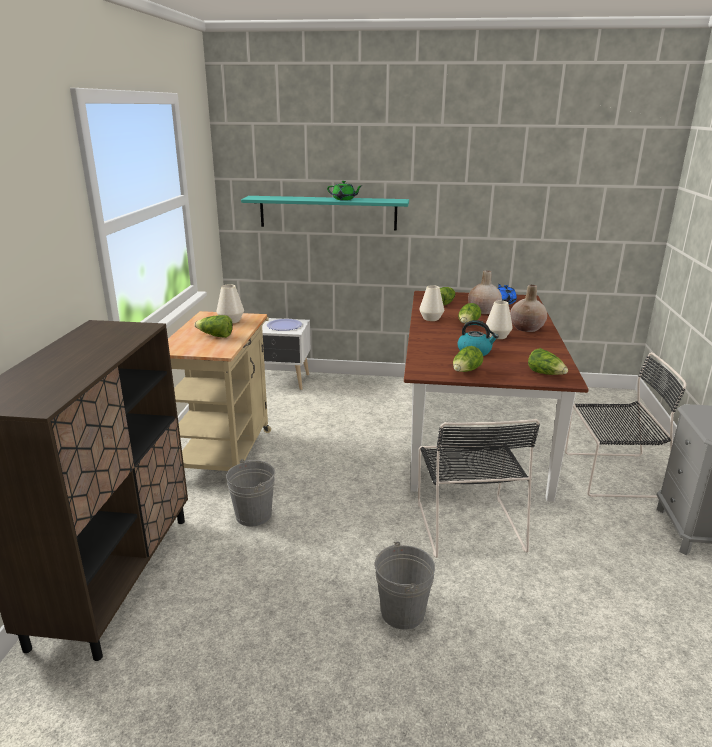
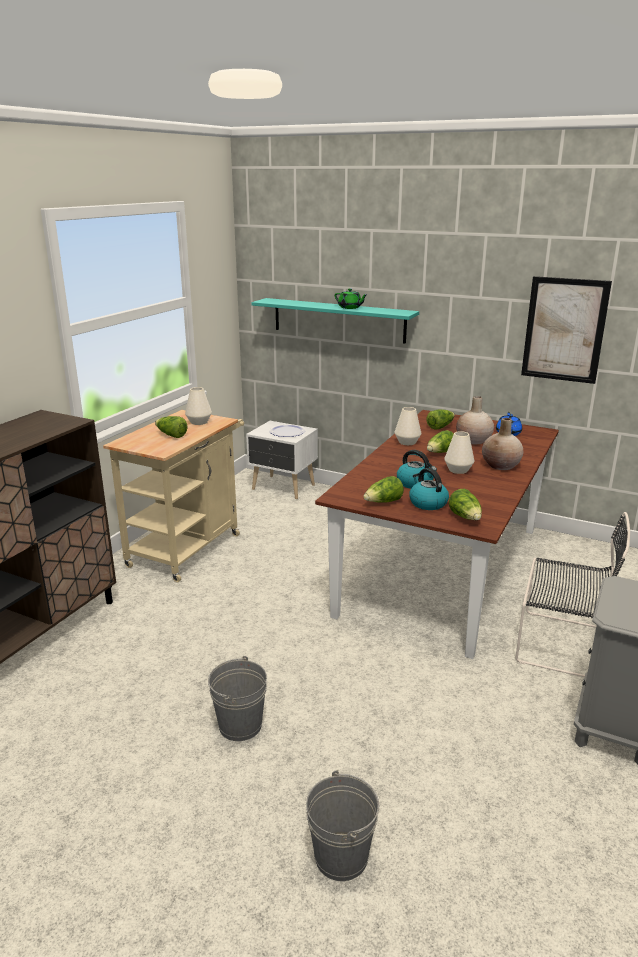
camera: 20 degrees right, 0 degrees up
grey bucket [226,459,275,526] -> grey bucket moved to [306,770,379,881]
black chair [418,419,540,558] -> none
none -> kettle [409,468,449,510]
none -> picture [521,276,612,384]

